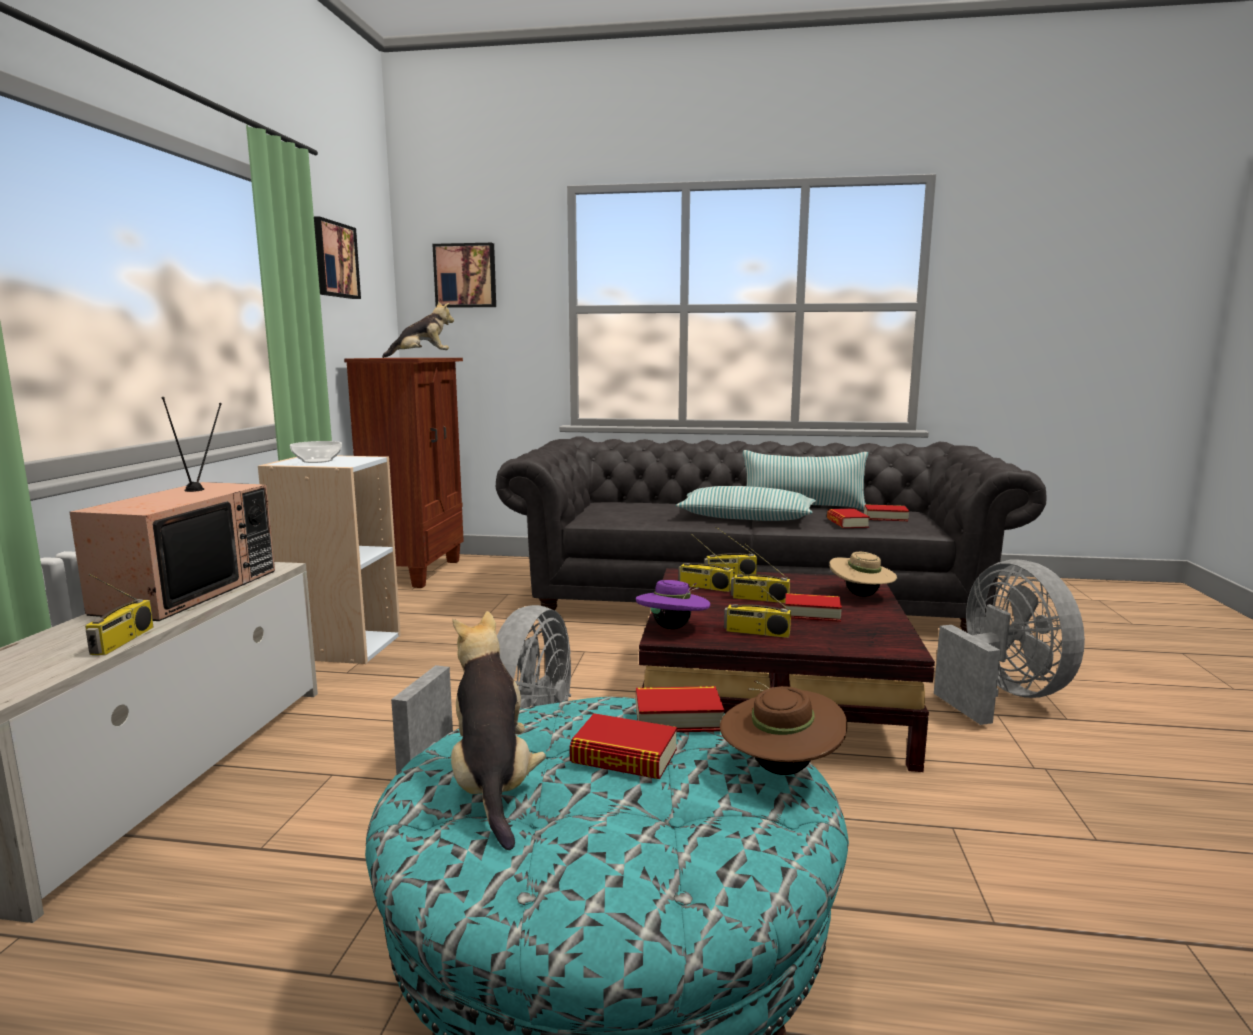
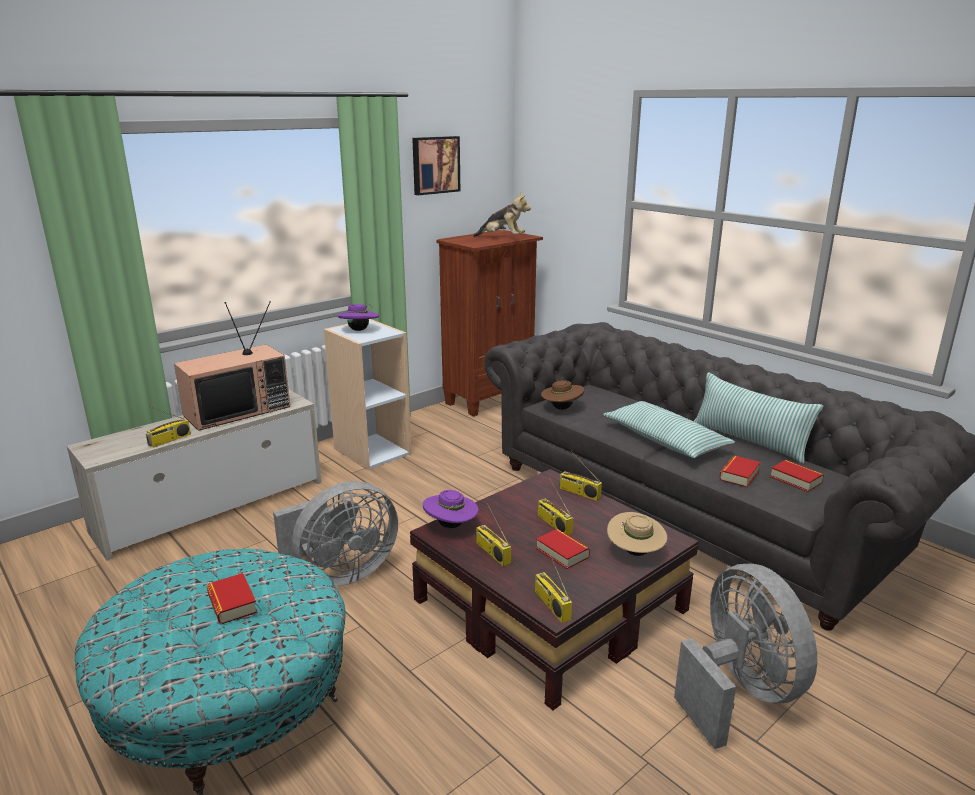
camera: 40 degrees right, 10 degrees up
bowl [290,441,342,463] -> purple hat [338,304,379,331]
picture [432,243,496,308] -> none
plush toy [451,611,546,850] -> none
book [636,686,724,732] -> none
radio [678,534,733,592] -> radio moved to [535,549,572,623]
brown hat [720,680,847,775] -> brown hat moved to [541,377,584,410]
grey fan [934,560,1085,725] -> grey fan turned 45 degrees counterclockwise [674,564,817,749]

